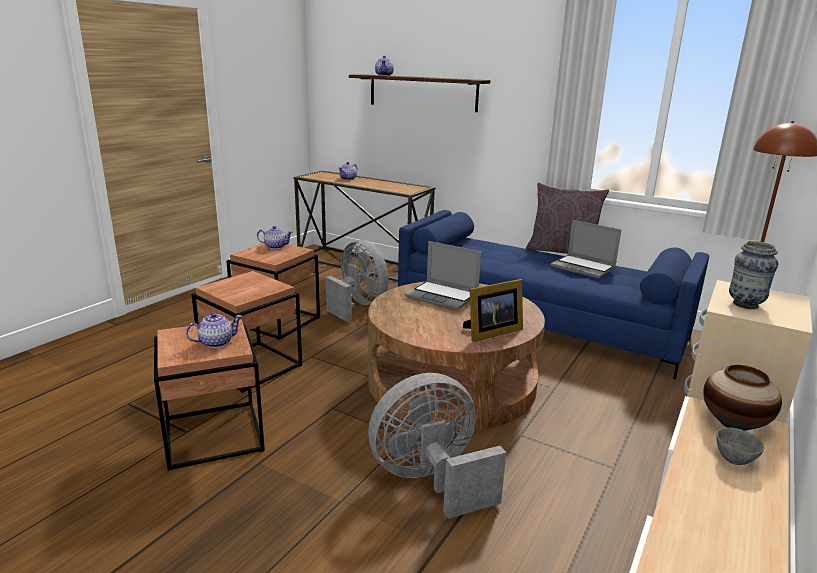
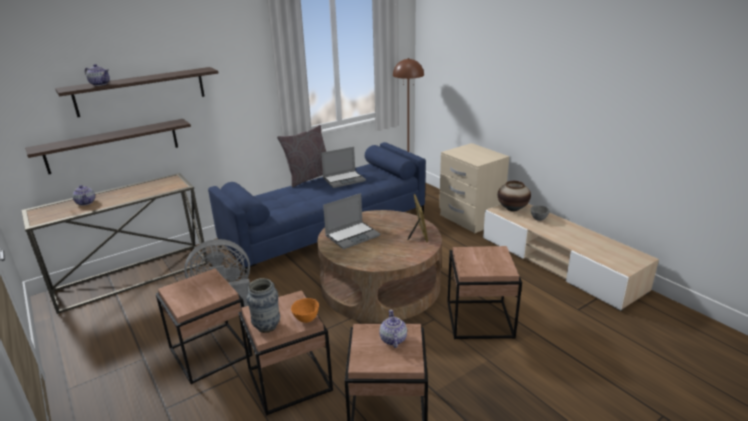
camera: 65 degrees left, 5 degrees up
teapot [257,226,293,249] -> none
grey fan [368,373,506,519] -> brown side table [447,246,522,339]
vase [729,241,778,309] -> vase moved to [246,278,280,333]
none -> shelf [25,119,191,174]
none -> orange bowl [291,298,319,323]

